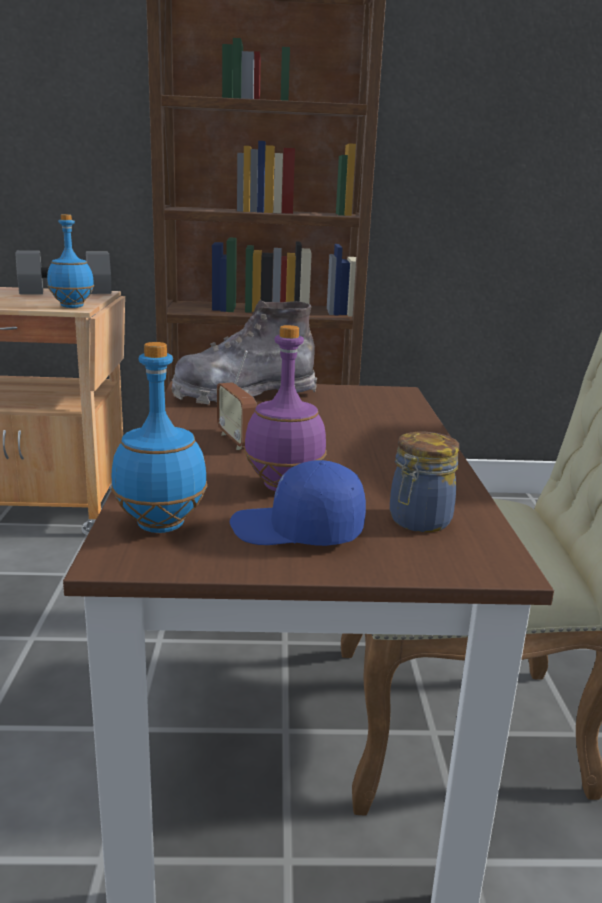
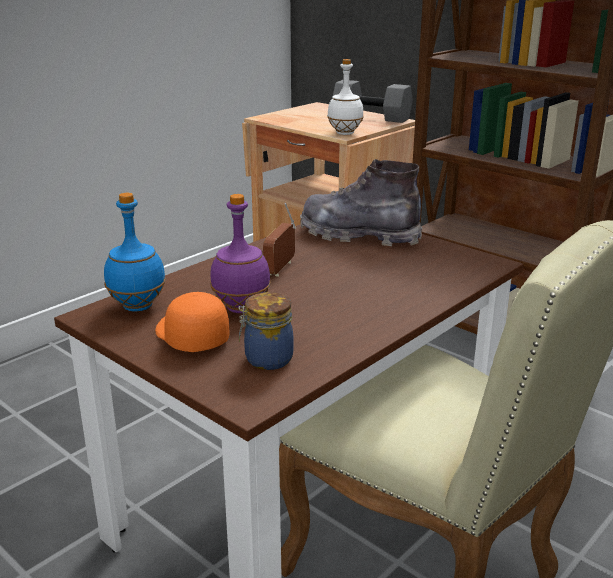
camera: 45 degrees right, 5 degrees up
blue bottle [47,214,94,308] -> white bottle [327,59,364,135]
blue cap [230,460,366,546] -> orange cap [155,292,230,352]

